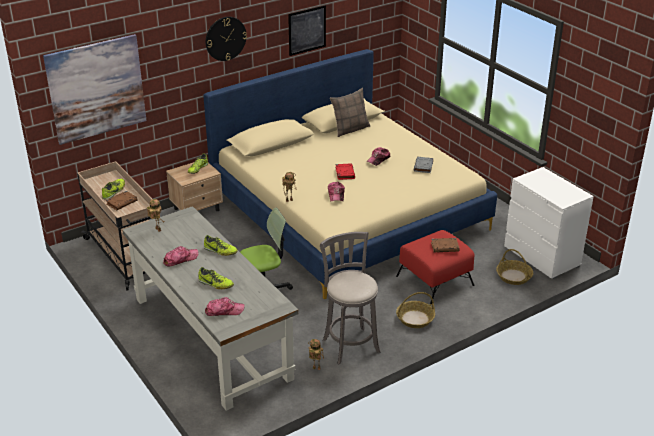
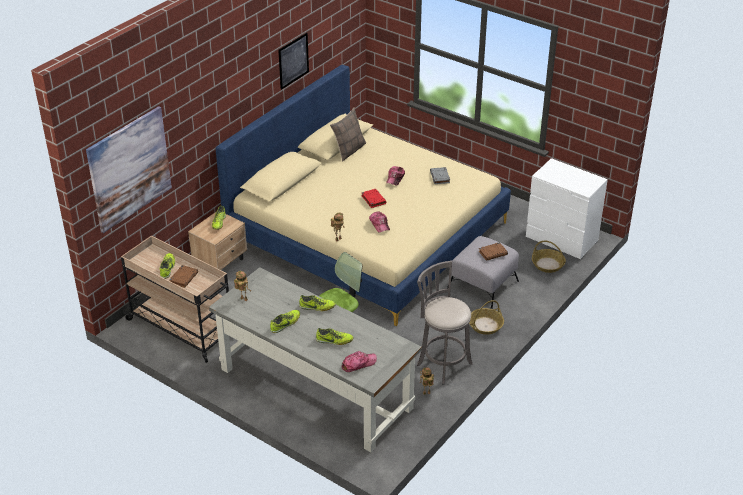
camera: 20 degrees left, 5 degrees up
cap [163,246,199,267] -> shoe [270,310,300,333]
wall clock [206,17,247,61] -> none
red ottoman [396,230,475,304] -> grey ottoman [447,236,519,309]

